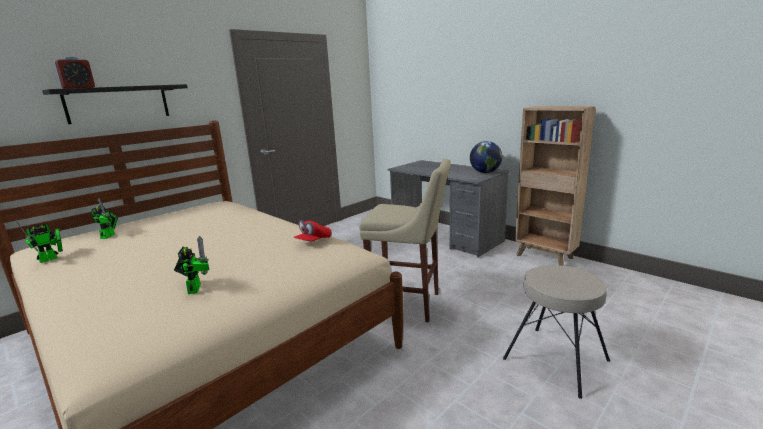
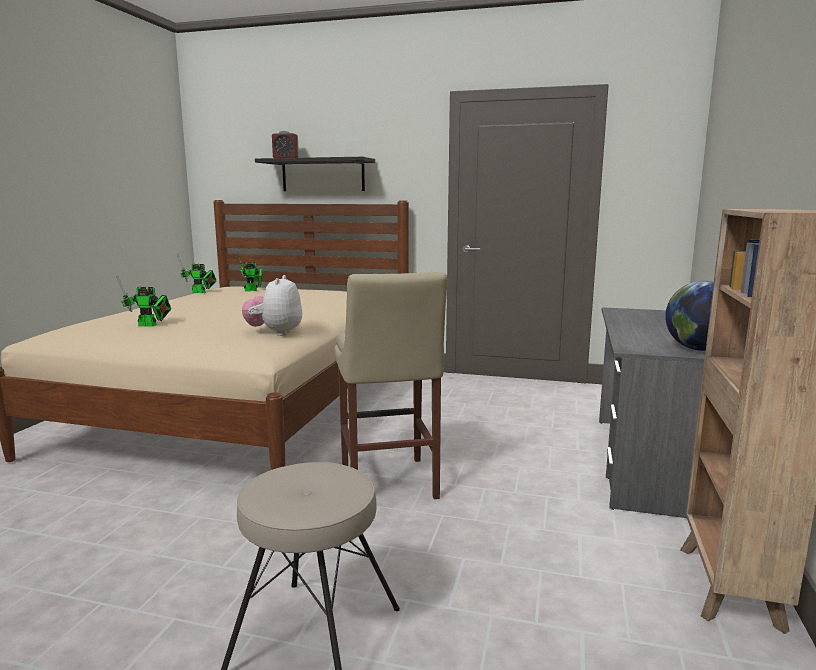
camera: 60 degrees right, 5 degrees down
toy robot [174,236,209,294] -> toy robot turned 45 degrees clockwise [116,273,171,327]
red cap [293,220,331,241] -> plush toy [242,275,302,336]

